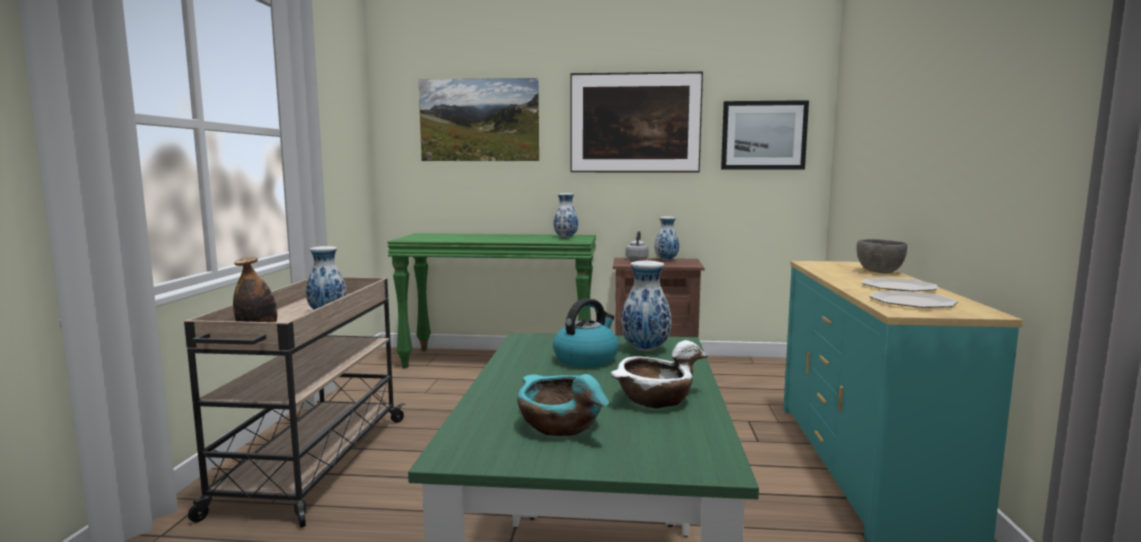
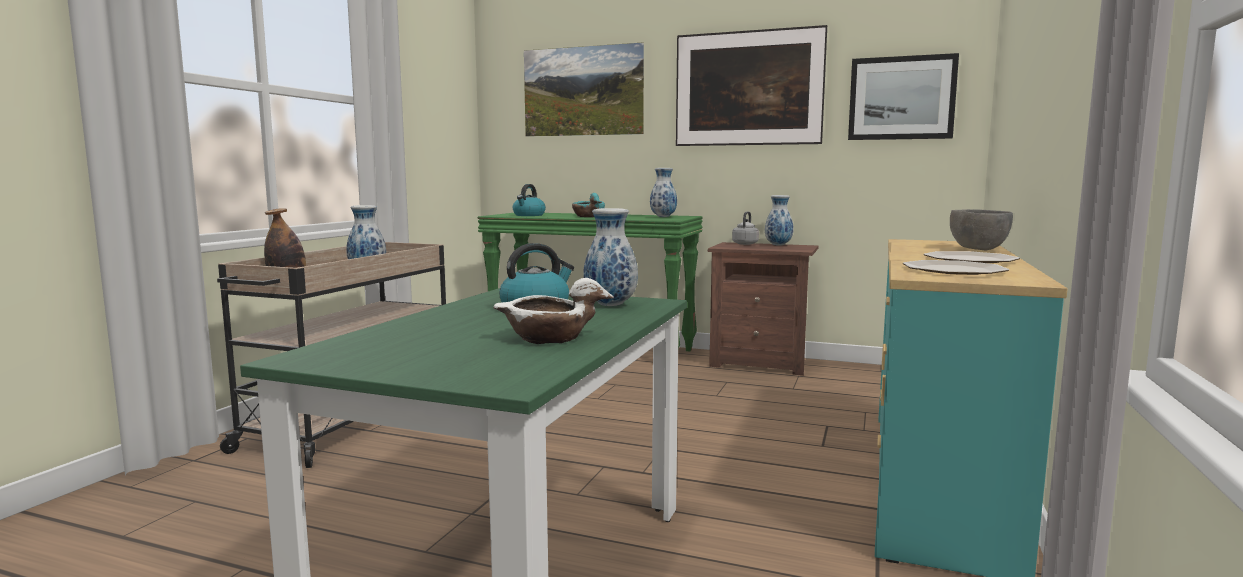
camera: 15 degrees right, 0 degrees up
turquoise bowl [517,374,609,436] -> turquoise bowl moved to [572,193,605,217]
none -> kettle [513,184,546,216]

